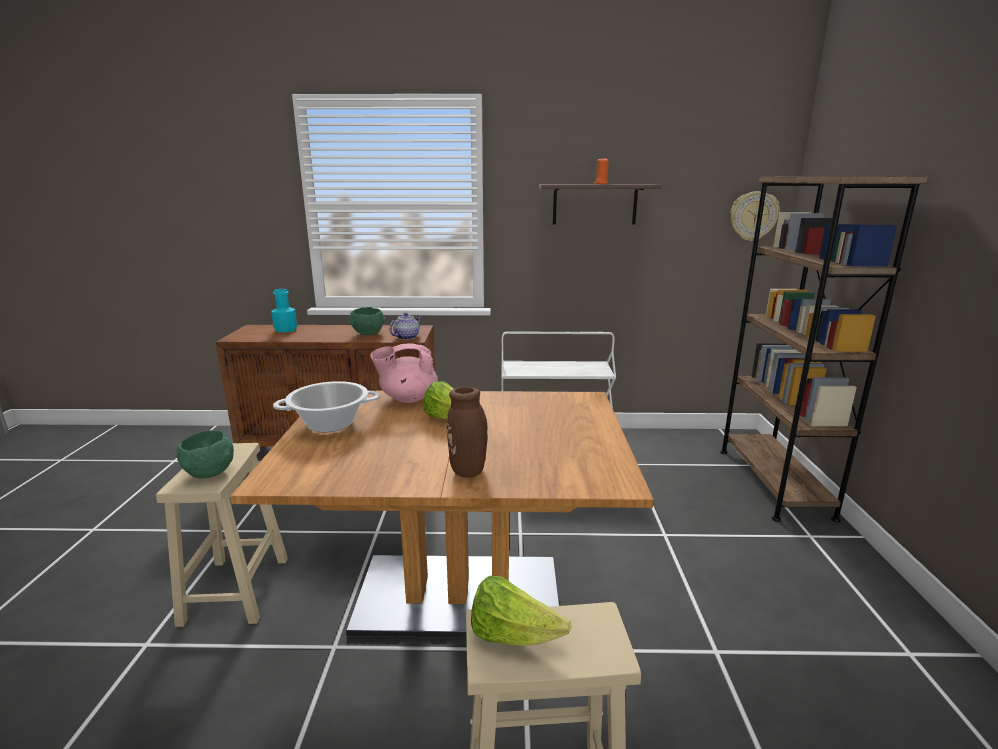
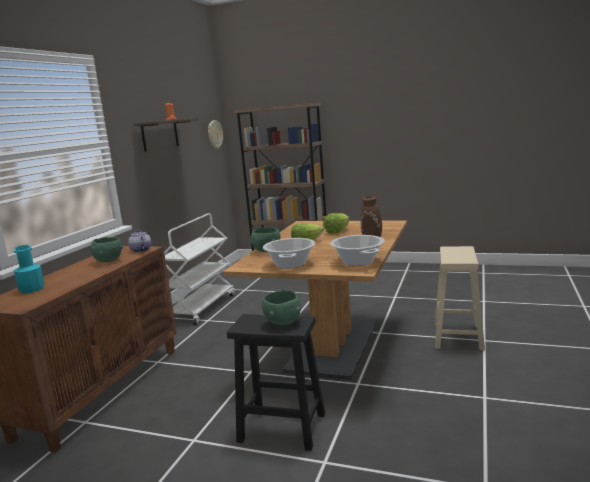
camera: 70 degrees left, 5 degrees down
beige stool [156,443,288,627] -> black stool [227,314,325,451]
pink teapot [371,343,438,403] -> green bowl [251,227,281,252]
lettuce [471,576,572,646] -> lettuce moved to [323,213,349,234]
none -> cooking pot [330,235,385,266]

